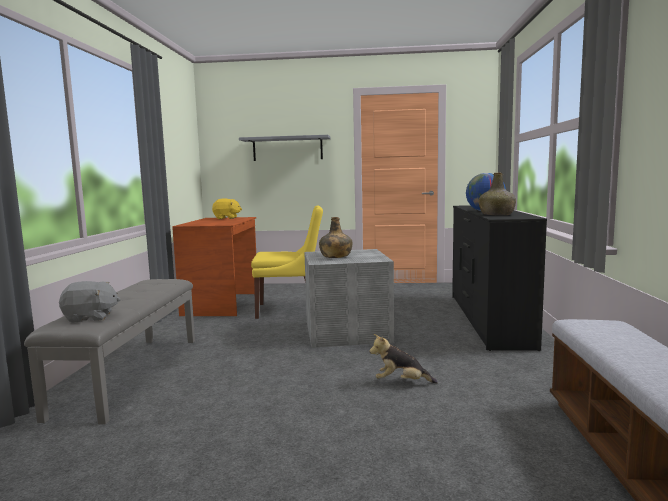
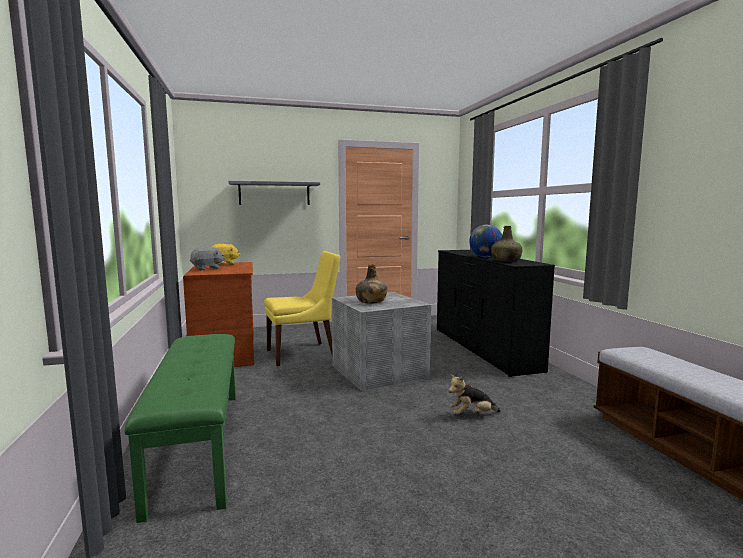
camera: 20 degrees left, 0 degrees up
grey bench [24,279,195,424] -> green bench [125,334,236,523]
grey plush toy [59,281,121,323] -> grey plush toy moved to [190,247,225,270]

